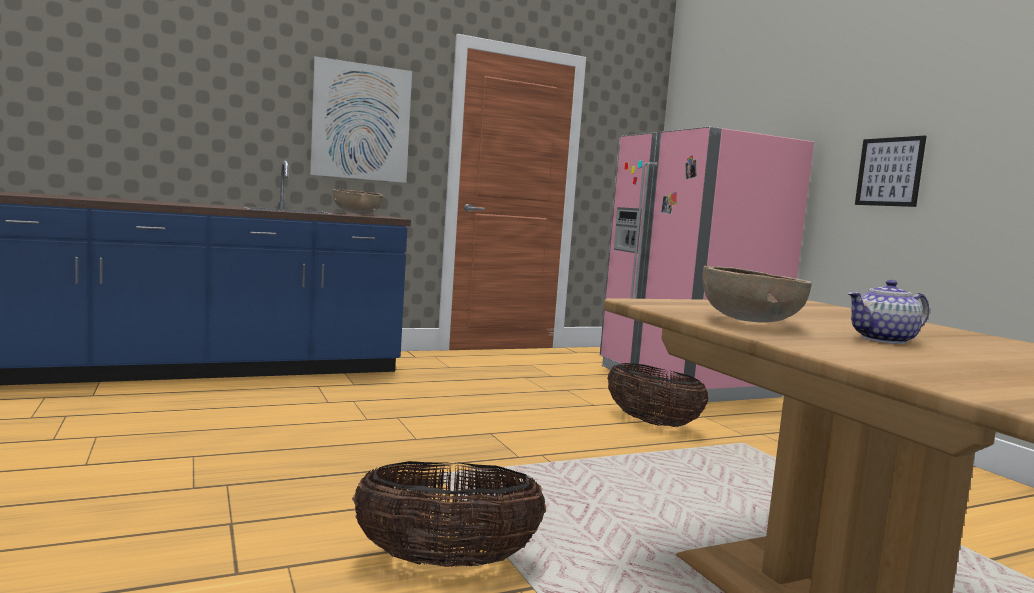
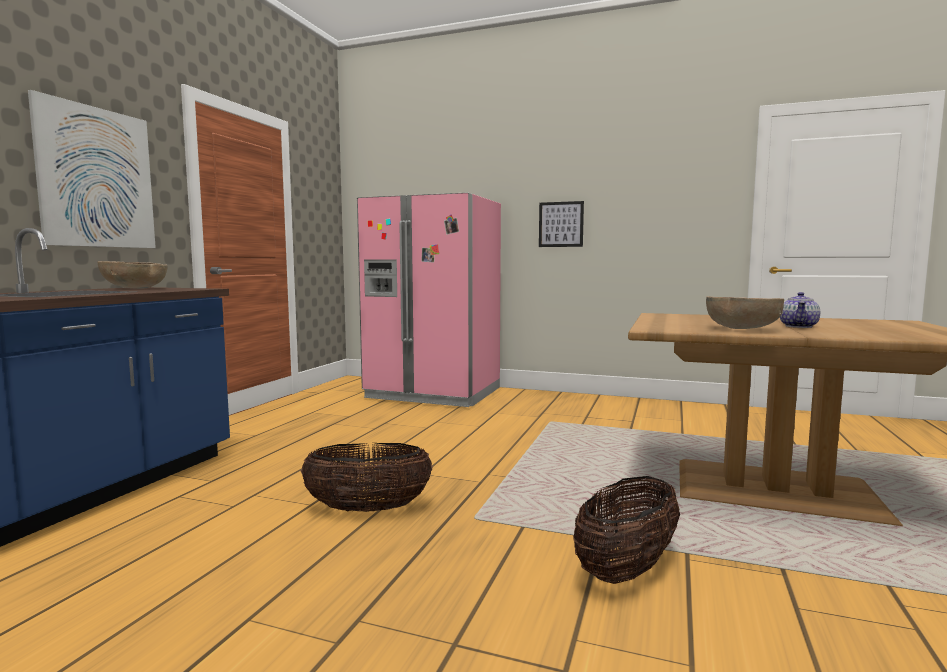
camera: 45 degrees left, 0 degrees up
basket [607,363,709,427] -> basket moved to [300,443,432,512]

